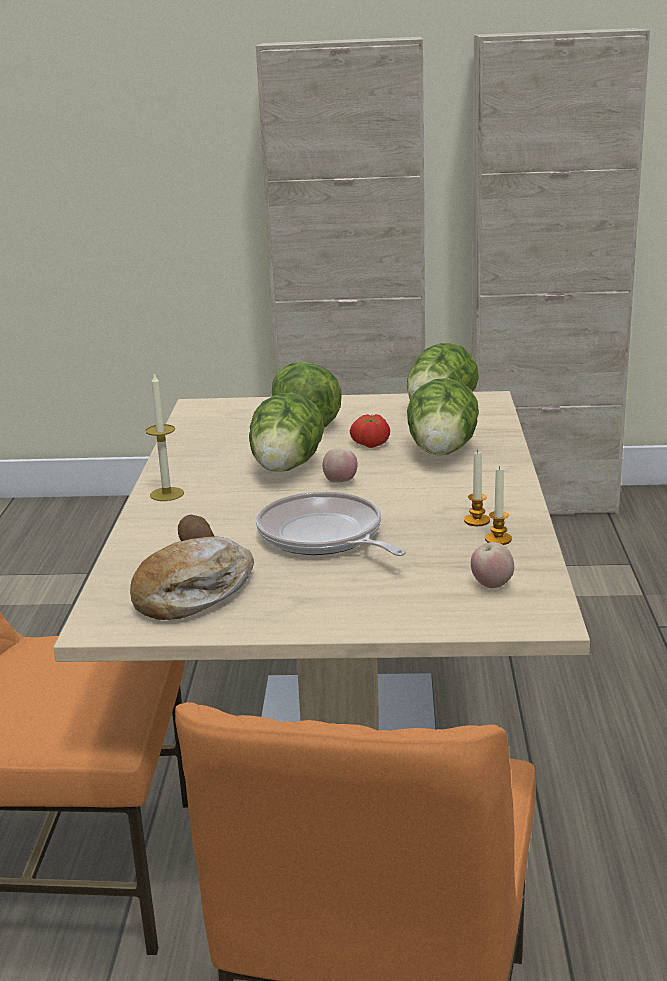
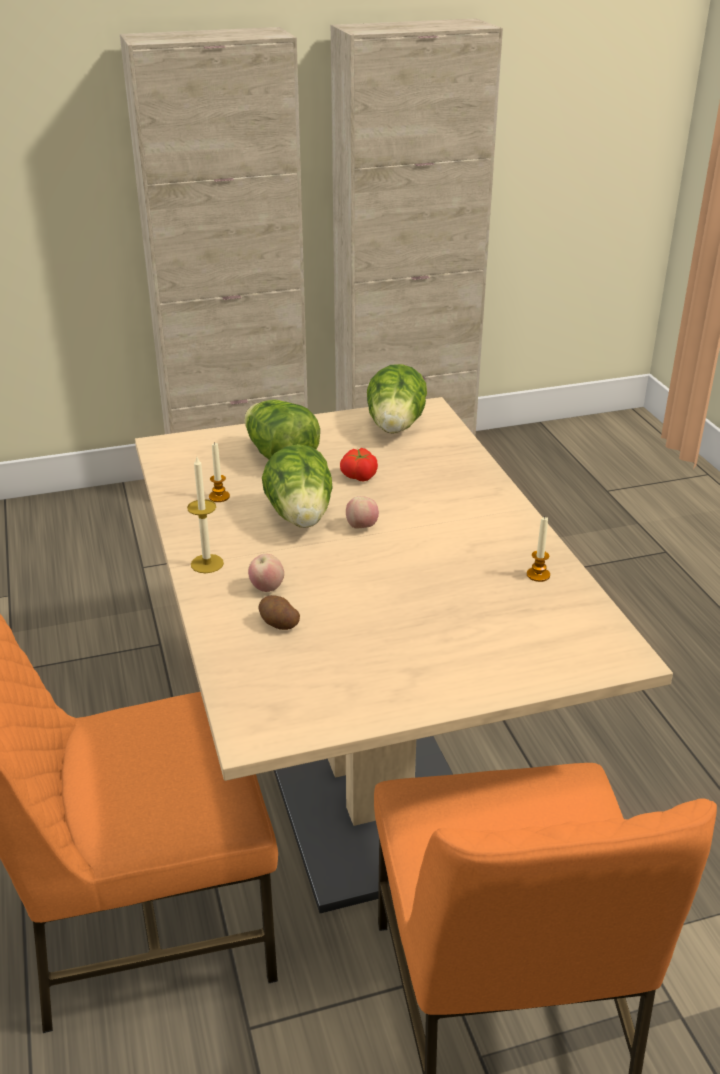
camera: 20 degrees left, 10 degrees up
bread [130,536,254,620] -> none
frying pan [256,491,406,556] -> none
lettuce [407,378,479,455] -> none
candle [464,451,490,526] -> candle moved to [209,442,230,502]
apple [471,542,514,588] -> apple moved to [248,554,284,592]

